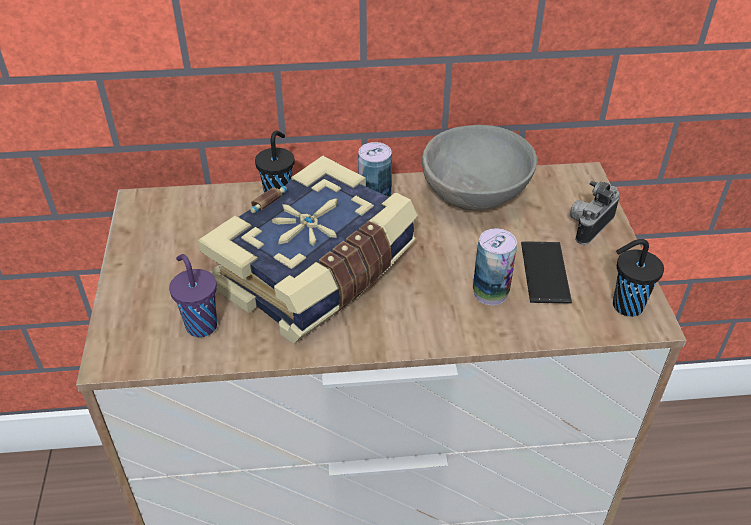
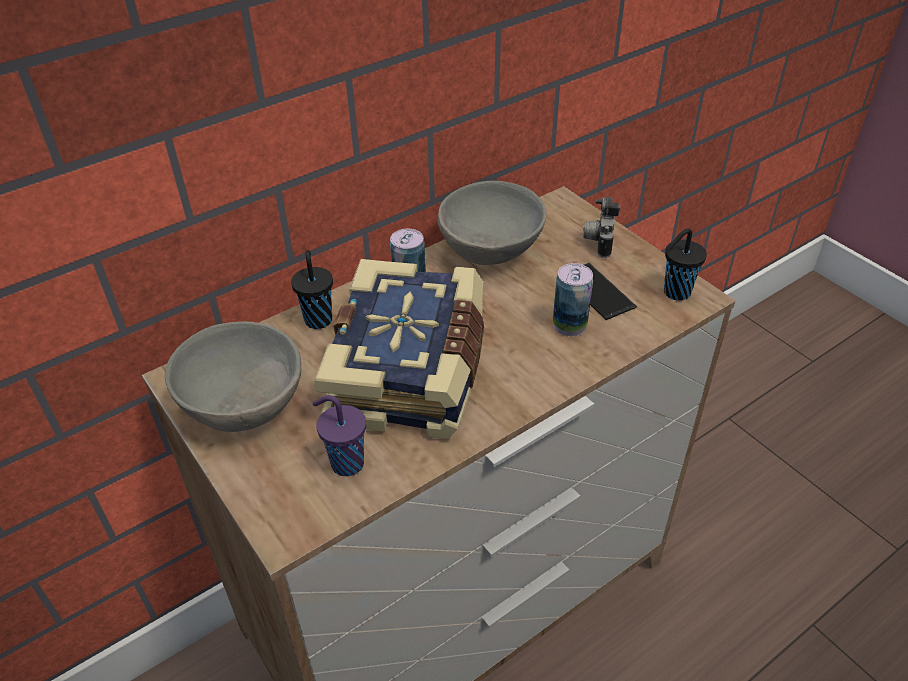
camera: 30 degrees left, 0 degrees up
none -> grey bowl [165,321,301,432]

